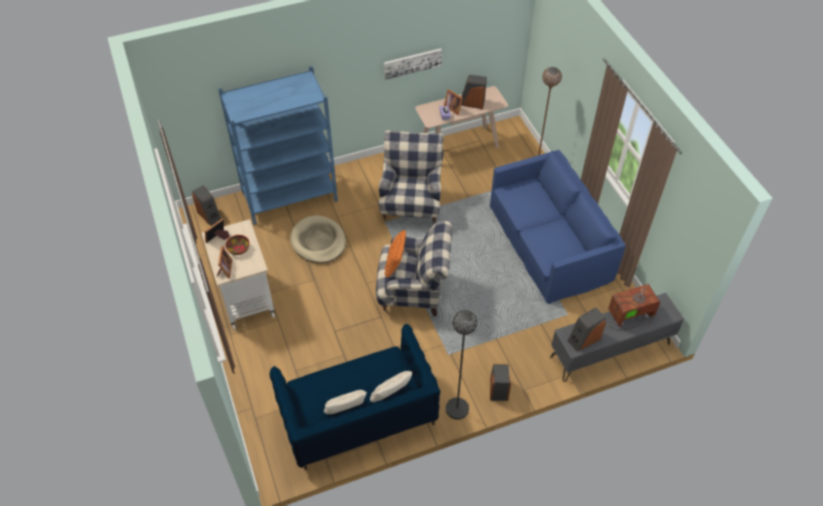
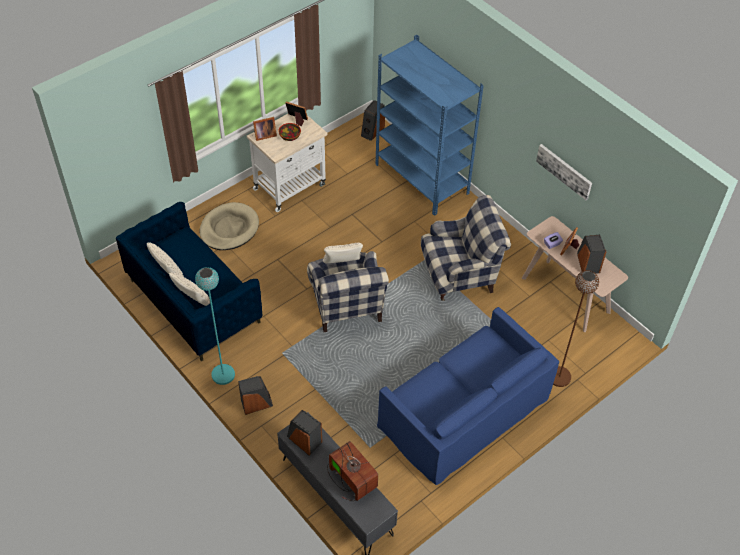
camera: 70 degrees right, 0 degrees up
beige dog bed [290,215,346,263] -> beige dog bed moved to [200,202,259,250]
orange pillow [385,230,406,278] -> beige pillow [323,242,363,263]
black floor lamp [446,310,477,420] -> turquoise floor lamp [195,267,235,385]

